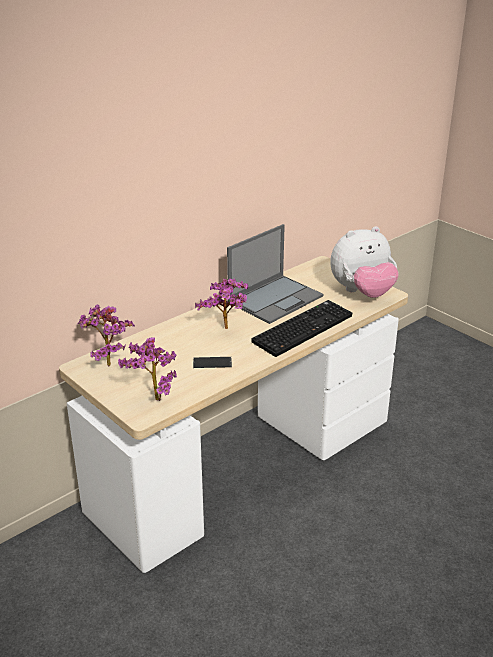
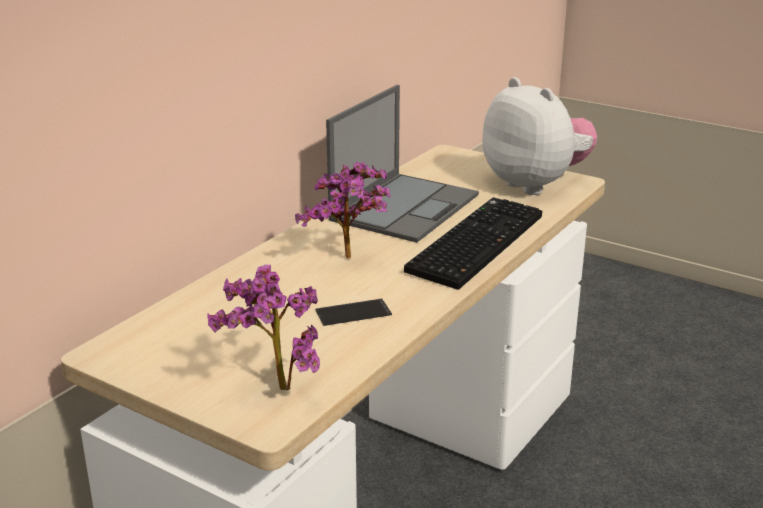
camera: 15 degrees left, 5 degrees down
potted plant [77,304,135,367] -> none
plush toy [330,226,399,298] -> plush toy turned 90 degrees counterclockwise [482,77,597,195]

